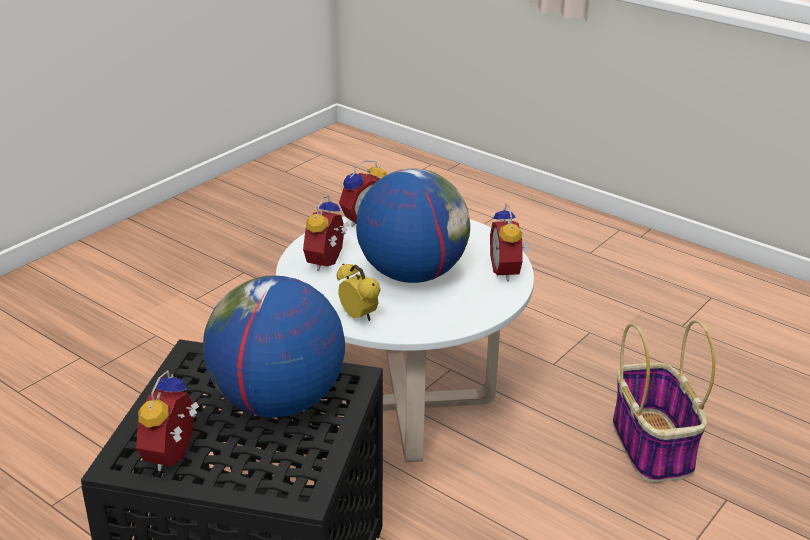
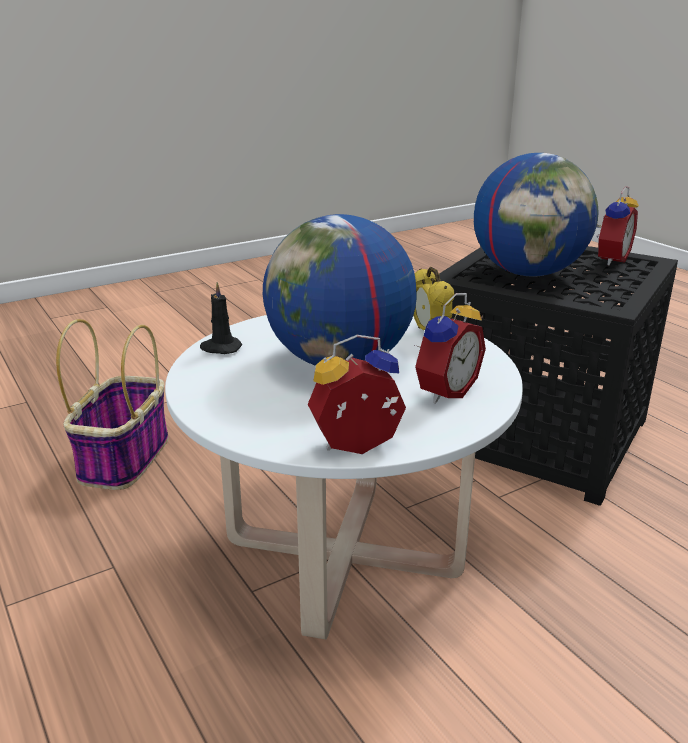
camera: 160 degrees left, 5 degrees down
alarm clock [490,204,530,281] -> black candle [200,282,242,354]

